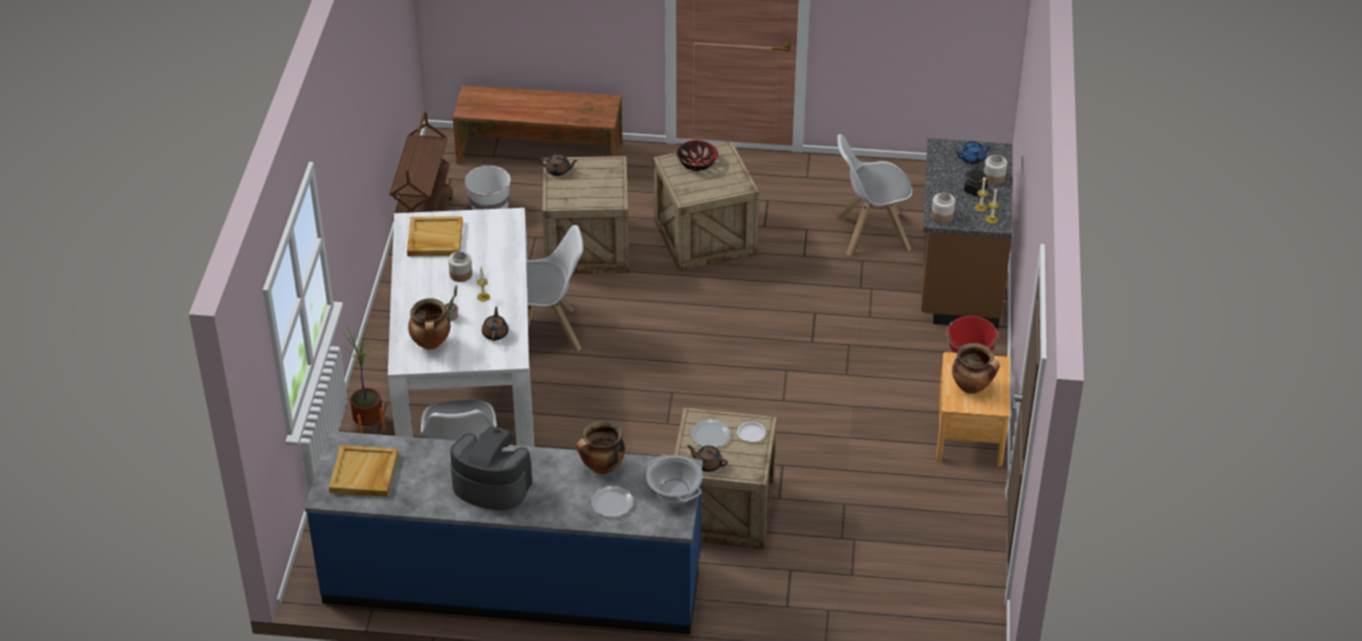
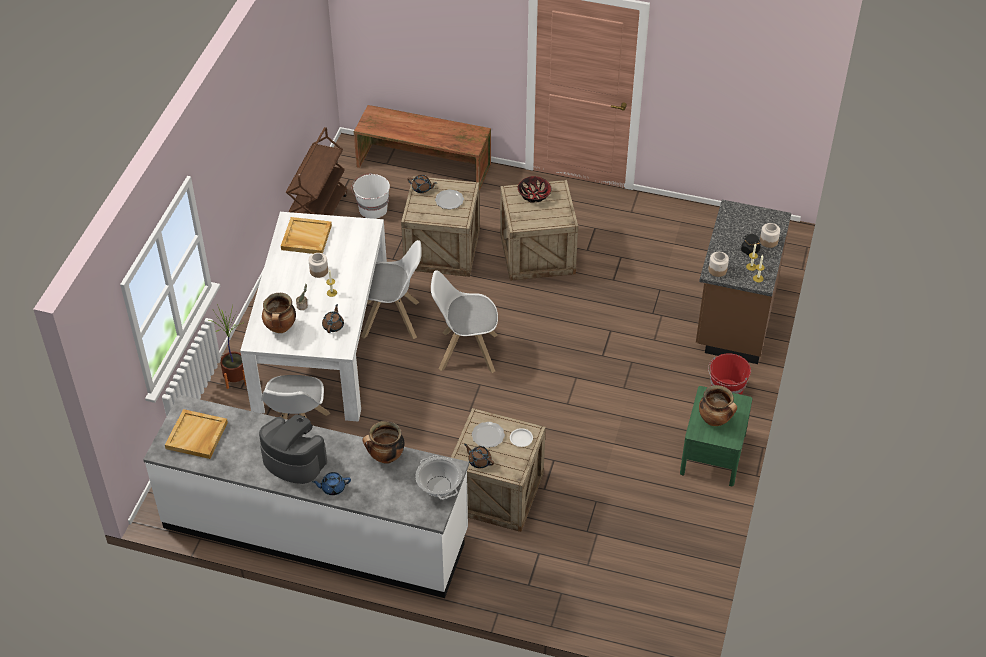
camera: 10 degrees right, 5 degrees up
blue counter [305,431,703,635] -> white counter [143,395,469,598]
plate [591,486,634,517] -> plate moved to [435,189,464,209]
chair [836,134,912,256] -> chair moved to [431,271,498,373]
brown nightstand [936,352,1010,467] -> green nightstand [680,386,753,486]
blue teapot [954,141,990,164] -> blue teapot moved to [312,472,351,495]

